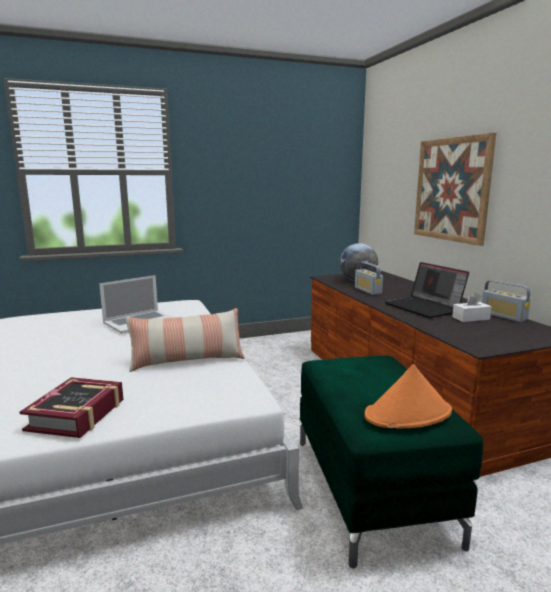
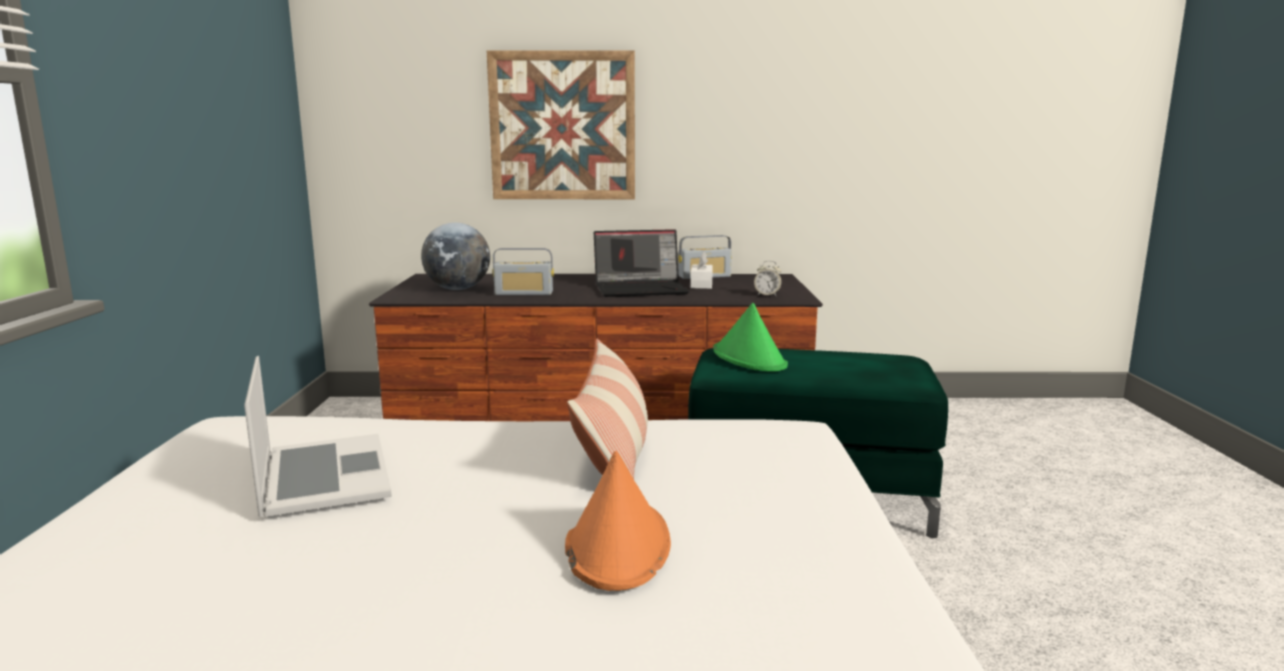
camera: 70 degrees left, 0 degrees up
book [20,377,123,438] -> none
orange hat [364,364,452,428] -> orange hat moved to [565,451,671,591]
none -> green hat [713,303,788,372]
none -> alarm clock [754,261,782,296]

